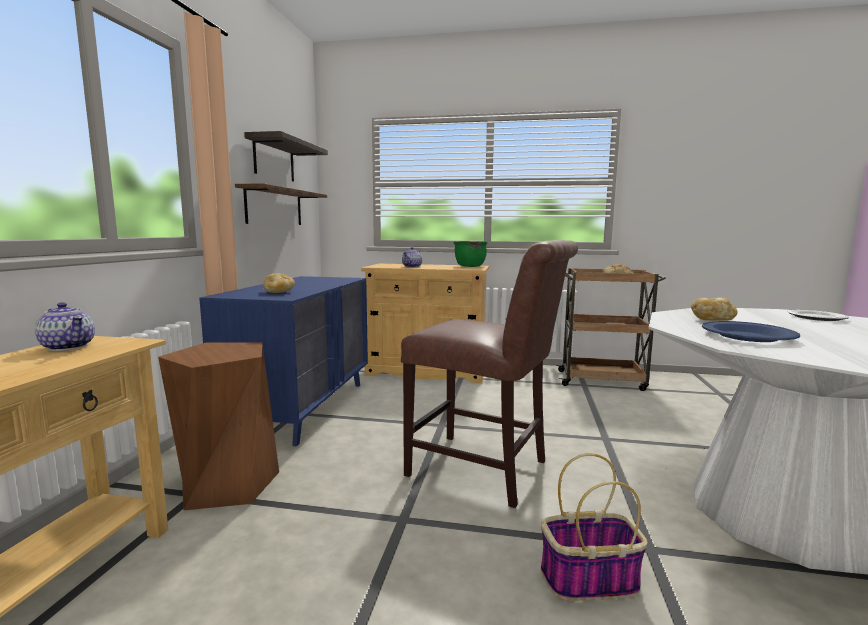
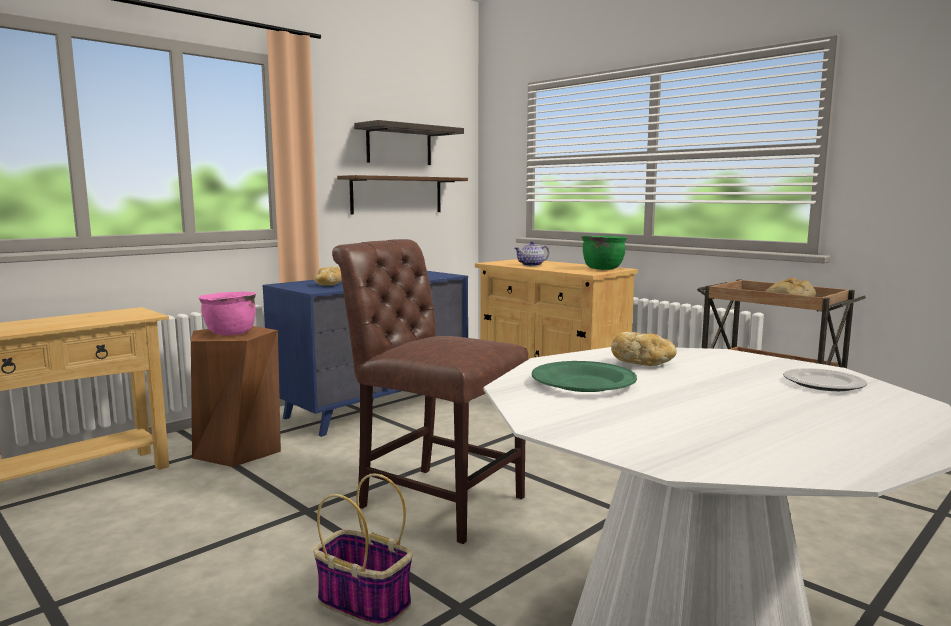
camera: 35 degrees right, 0 degrees up
teapot [35,302,95,351] -> none
brown chair [401,240,578,508] -> brown chair turned 150 degrees clockwise [332,239,529,544]
blue plate [702,321,800,342] -> green plate [532,361,637,392]
none -> pink cooking pot [199,291,256,335]

